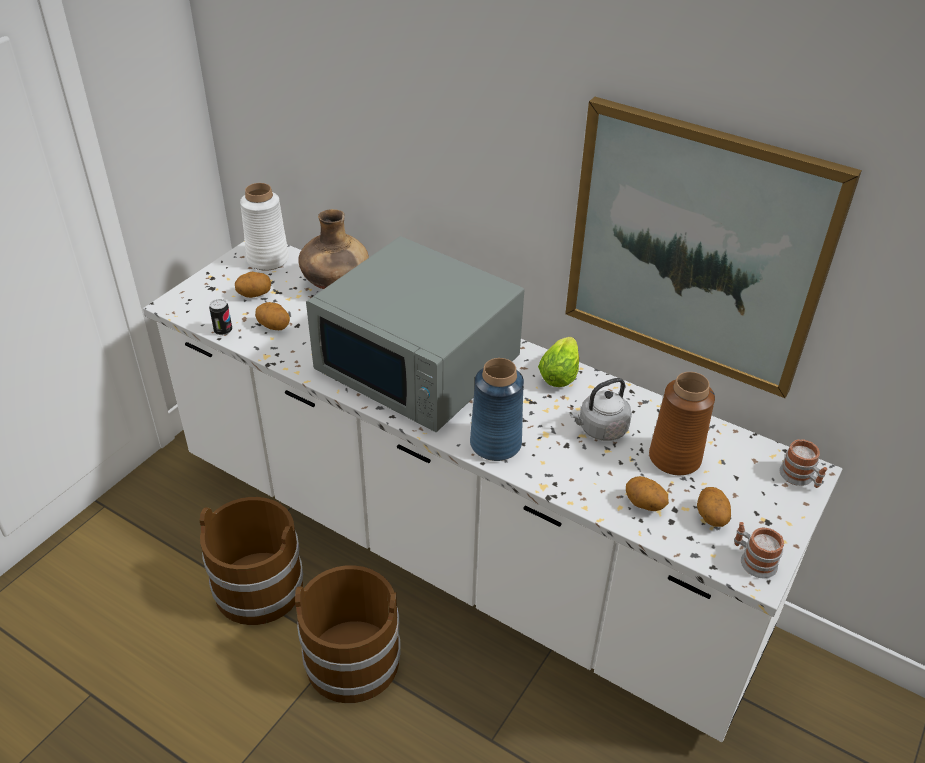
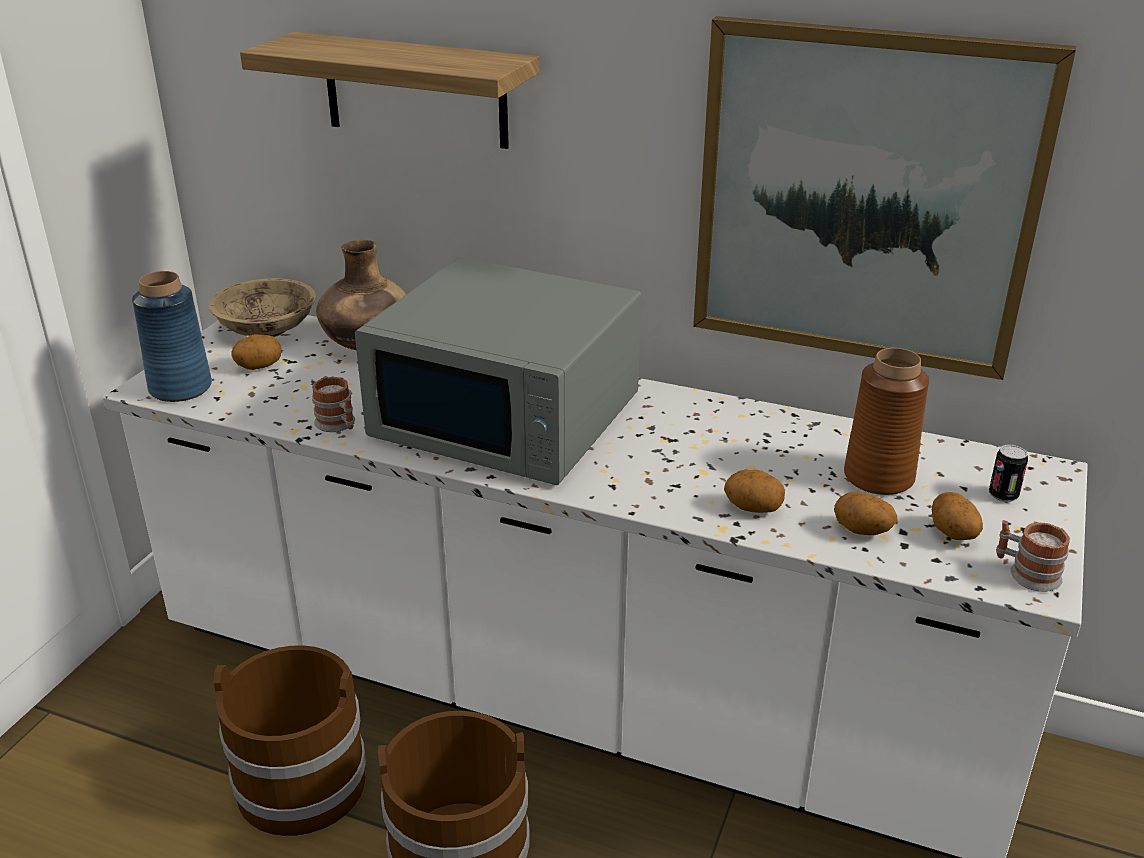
camera: 10 degrees left, 10 degrees down
can [209,299,232,335] -> can moved to [989,444,1028,502]
white vase [240,183,289,271] -> beige bowl [209,278,316,337]
potato [255,302,290,330] -> potato moved to [724,470,785,513]
blue vase [470,358,524,461] -> blue vase moved to [132,271,212,402]
lettuce [538,337,579,387] -> none
grey kettle [569,378,632,441] -> none
mug [779,439,827,488] -> mug moved to [312,377,355,432]
none -> shelf [240,32,539,149]

